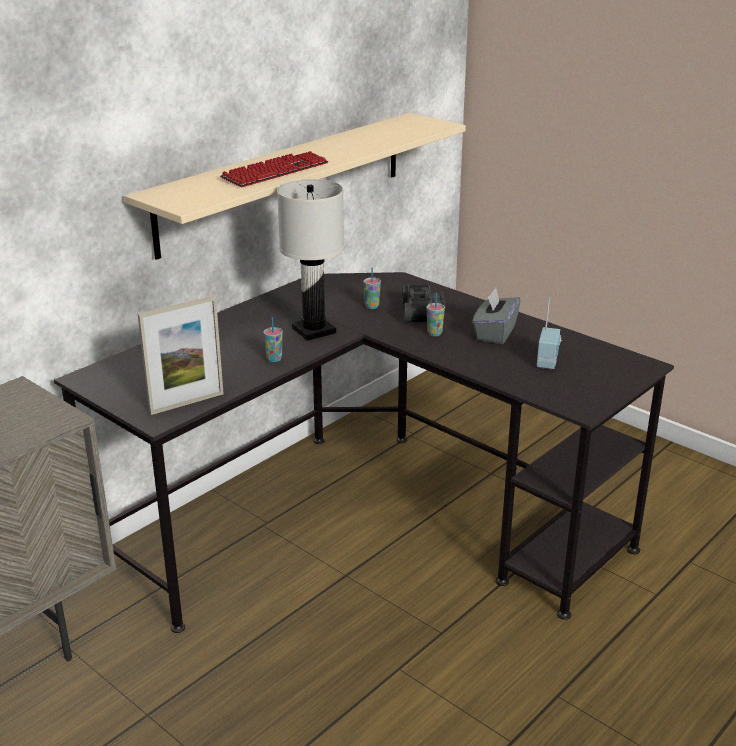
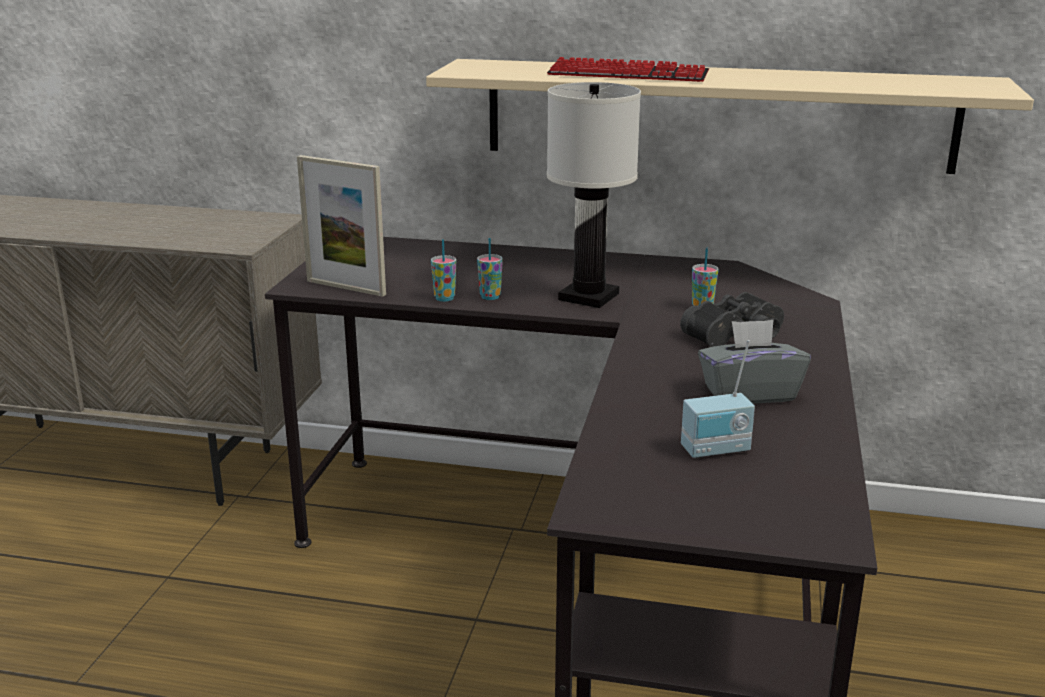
camera: 60 degrees right, 5 degrees down
cup [427,293,445,336] -> cup moved to [431,239,456,302]

